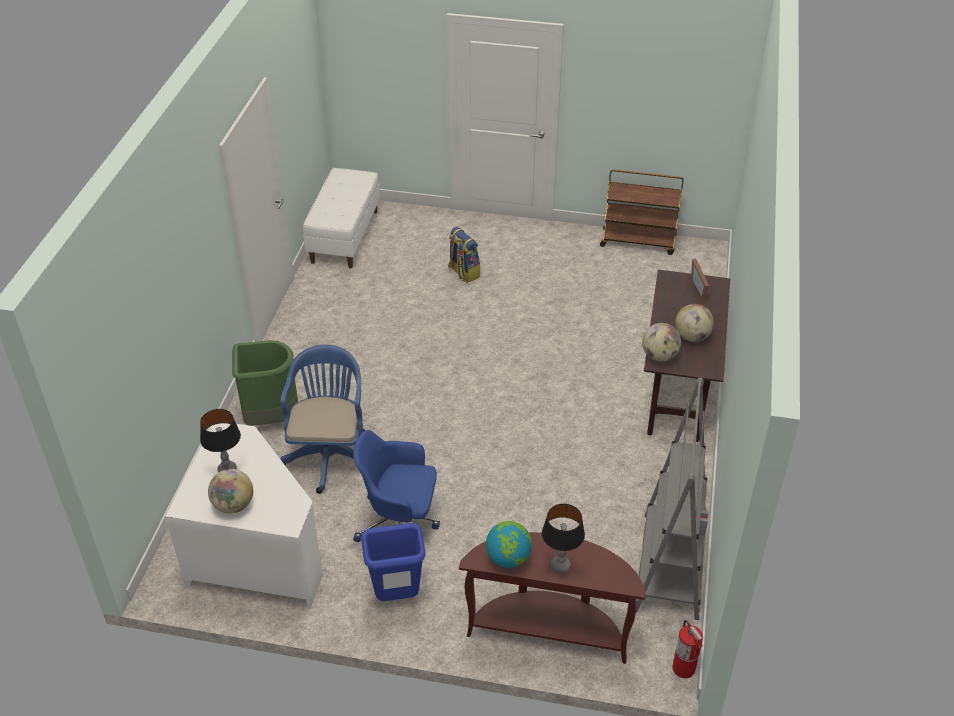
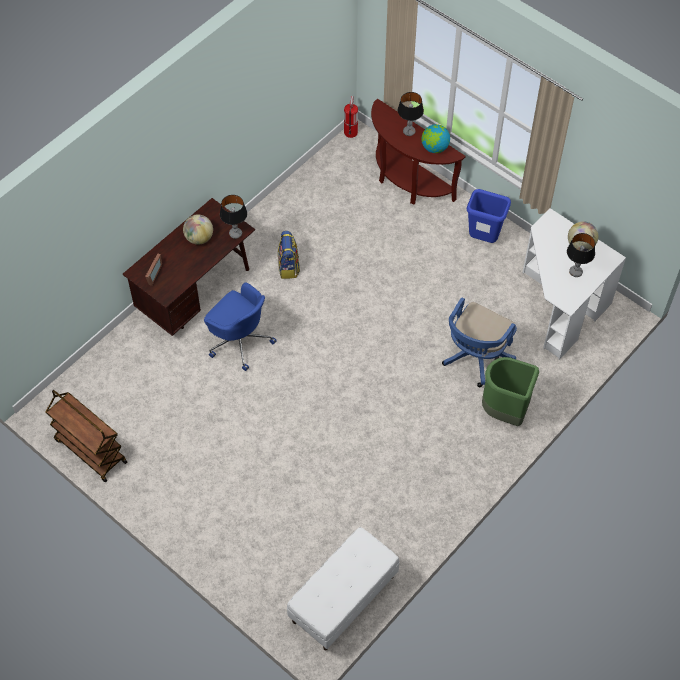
camera: 150 degrees left, 15 degrees up
blue office chair [353,430,440,542] -> blue office chair moved to [204,282,277,371]
backpack [448,227,480,283] -> backpack moved to [278,231,300,279]
grey bookcase [636,378,709,620] -> none
globe [642,323,681,361] -> table lamp [220,195,247,239]

